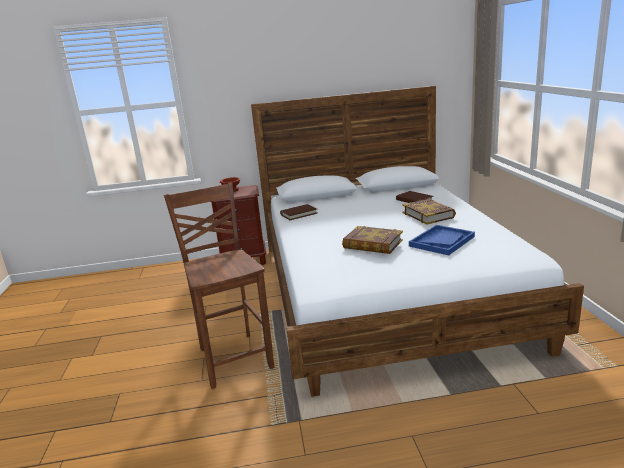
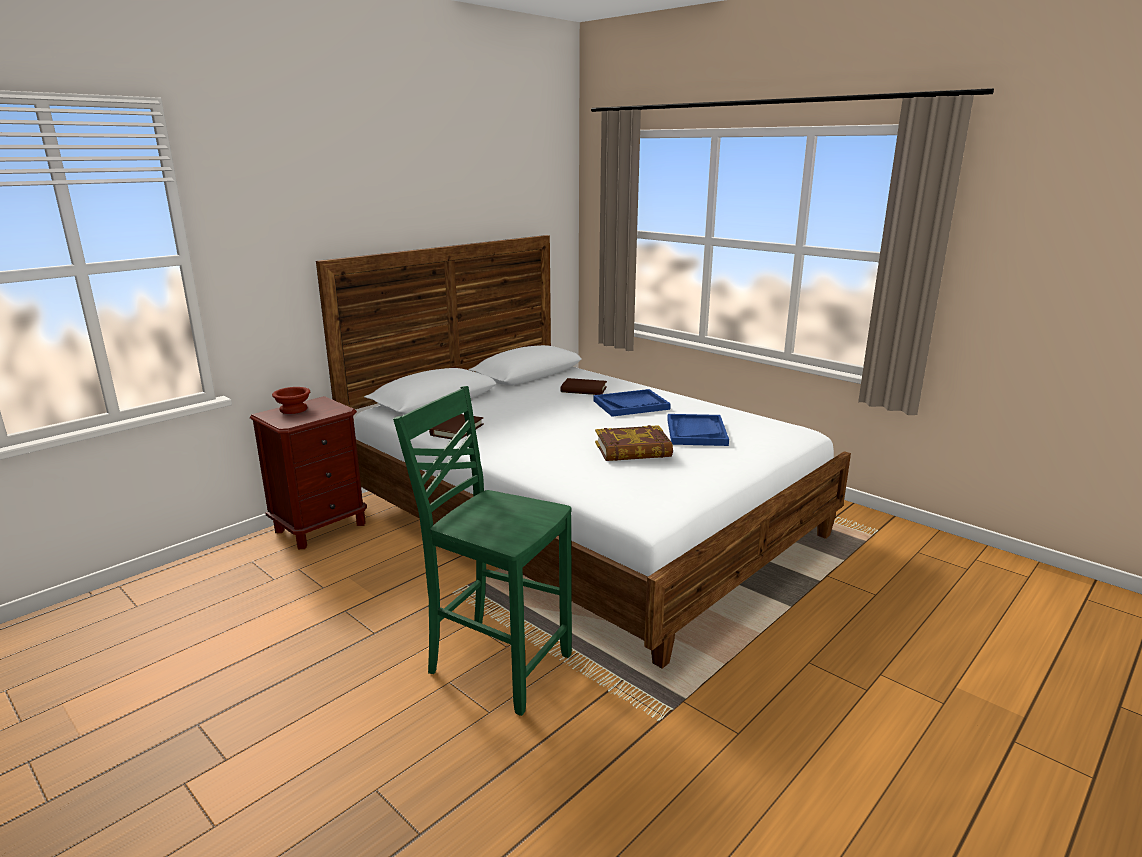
camera: 40 degrees left, 0 degrees up
brown chair [164,182,274,389] -> green chair [393,386,572,716]
book [402,199,456,225] -> blue tray [593,389,671,417]

